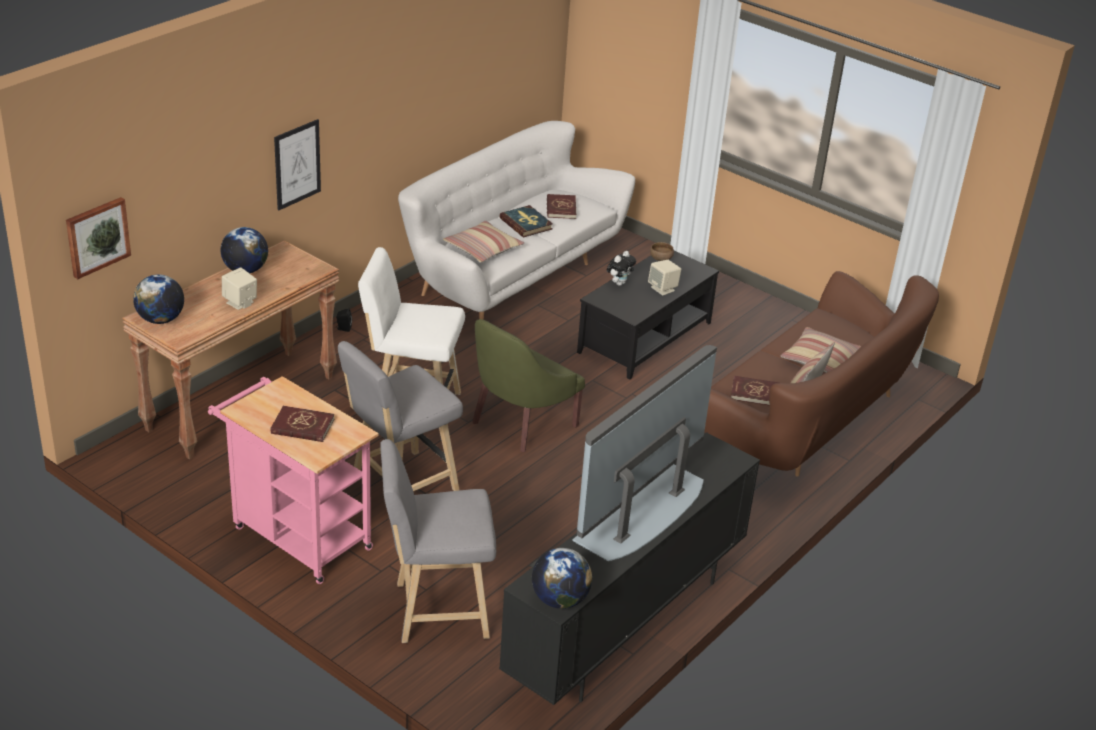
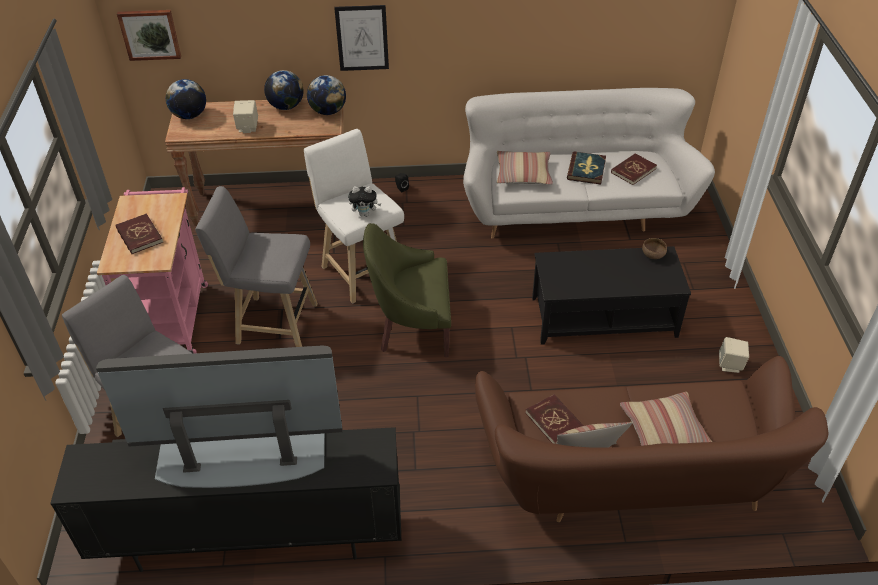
camera: 50 degrees right, 10 degrees up
globe [532,548,592,609] -> globe moved to [307,75,346,115]
plush toy [607,251,636,286] -> plush toy moved to [348,186,381,217]
beige speaker [648,260,681,296] -> beige speaker moved to [719,337,749,373]

